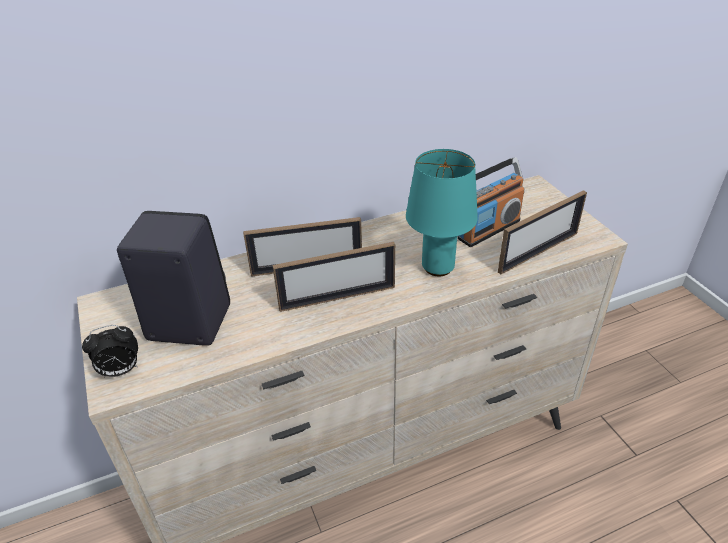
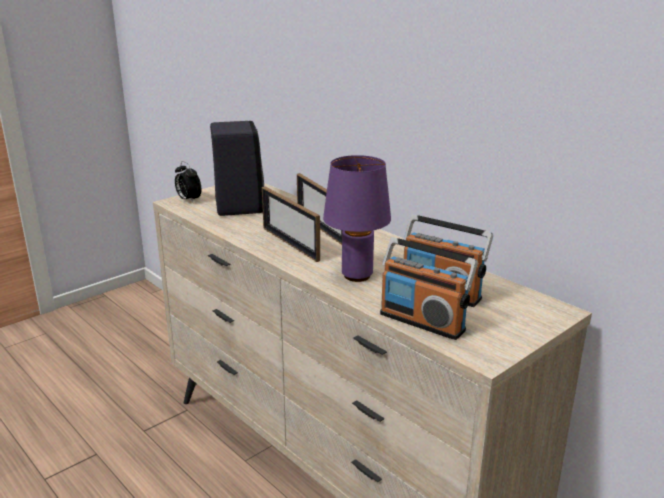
camera: 70 degrees right, 15 degrees down
turquoise table lamp [406,149,478,276] -> purple table lamp [323,155,391,282]
picture frame [498,190,587,274] -> radio [380,237,478,340]

